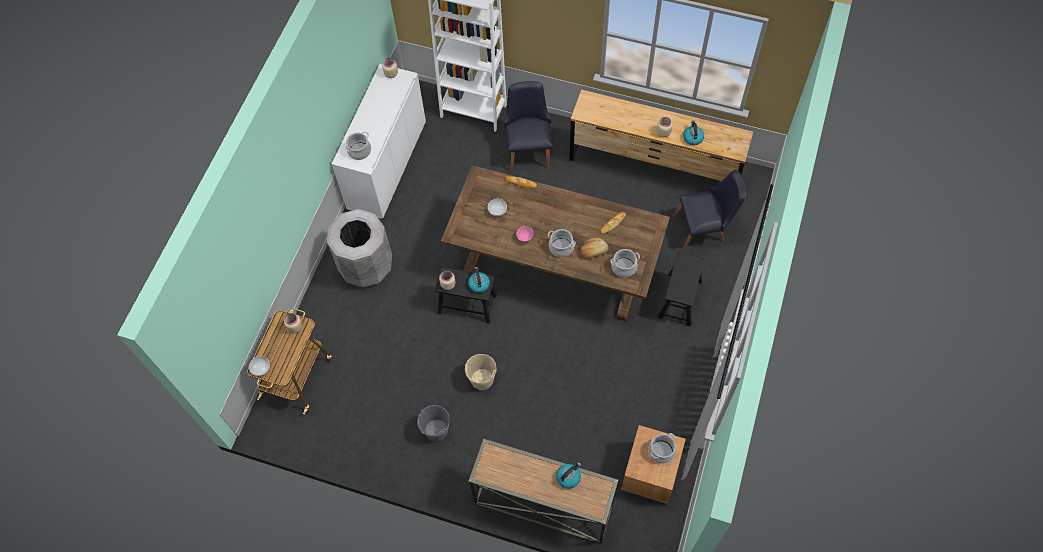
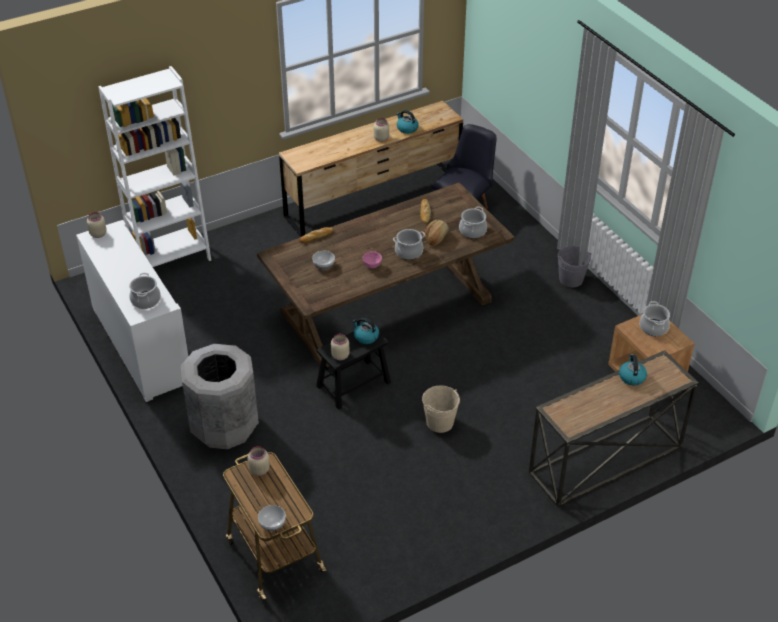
camera: 50 degrees left, 20 degrees down
grey bucket [417,405,450,442] -> grey bucket moved to [558,246,591,287]
black chair [504,81,553,172] -> none
black stool [657,252,704,327] -> none

